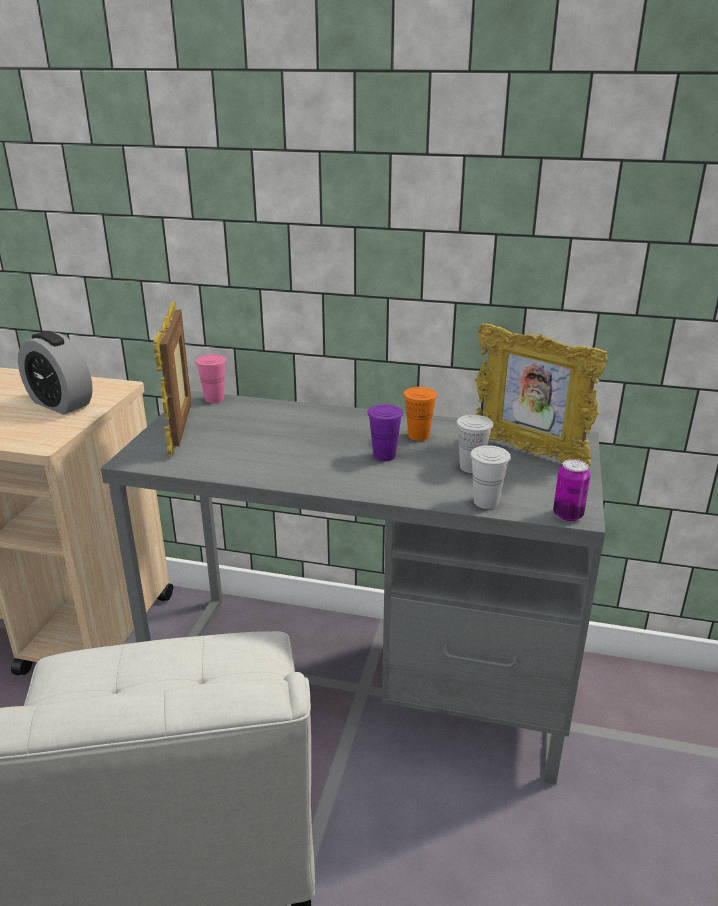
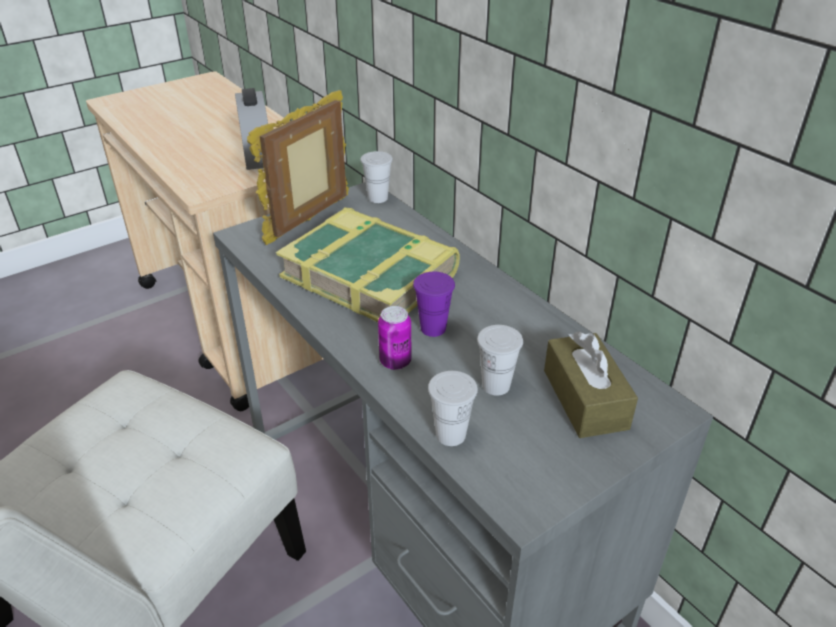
camera: 40 degrees right, 10 degrees up
pink cup [195,354,226,403] -> white cup [360,151,393,203]
orange cup [403,387,437,441] -> none
picture frame [475,323,608,469] -> brown tissue box [544,331,638,438]
can [553,459,590,521] -> can moved to [378,306,411,370]
none -> book [276,207,460,322]

